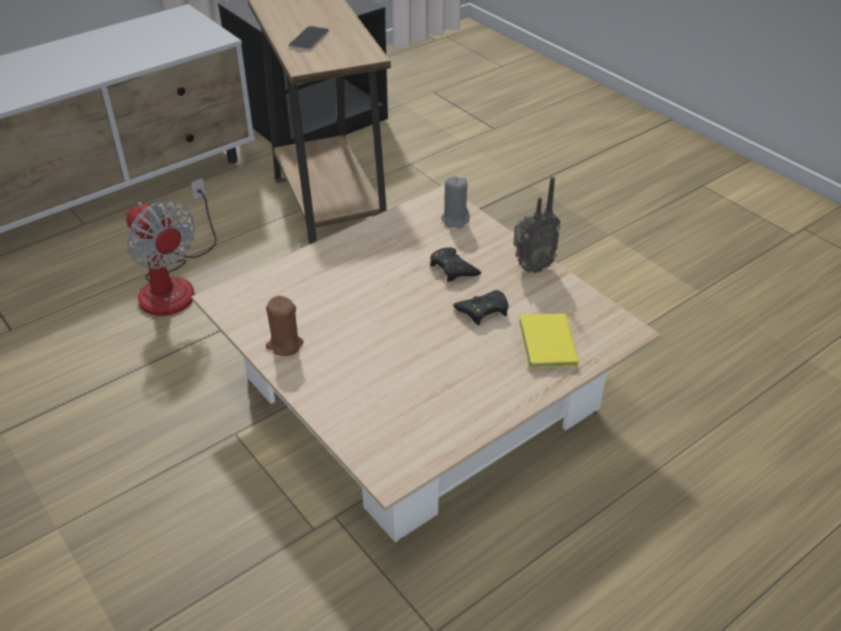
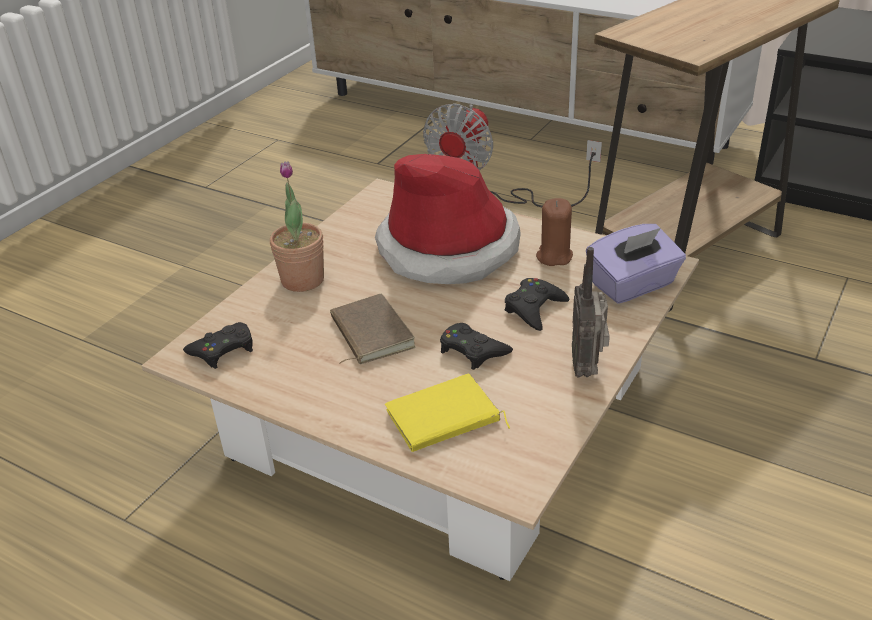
camera: 70 degrees right, 5 degrees down
brown candle [266,296,304,356] -> brown candle moved to [536,198,573,266]
phone [289,26,329,50] -> none
grey candle [441,176,470,229] -> purple tissue box [586,224,686,304]
radio [513,177,560,273] -> radio turned 45 degrees clockwise [572,247,610,378]
none -> black game controller [183,322,253,369]
none -> potted plant [270,161,324,292]
none -> brown book [330,294,416,364]
none -> hat [375,154,521,284]

